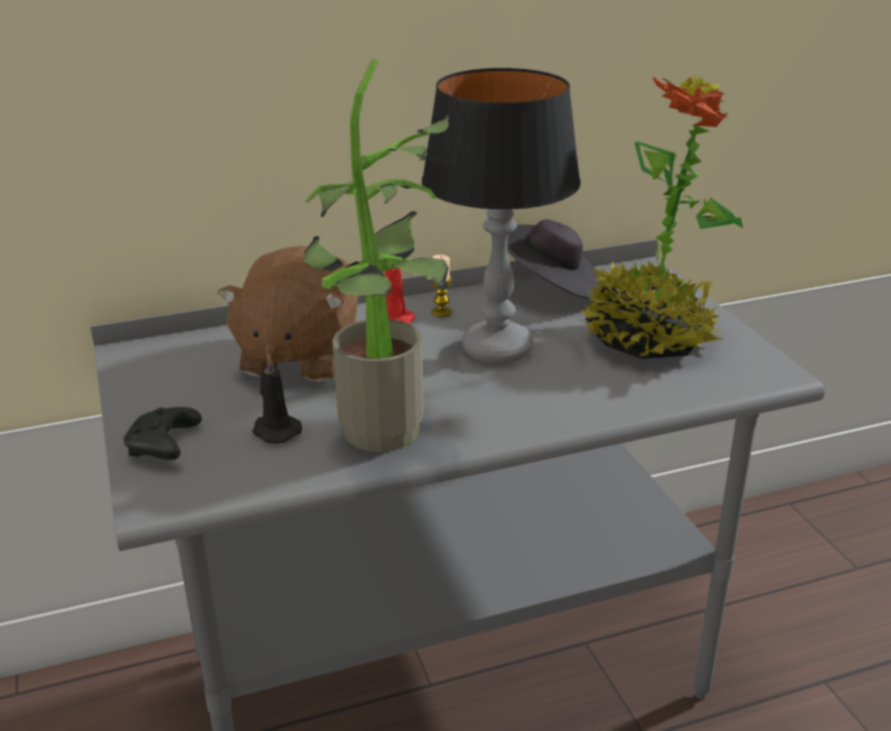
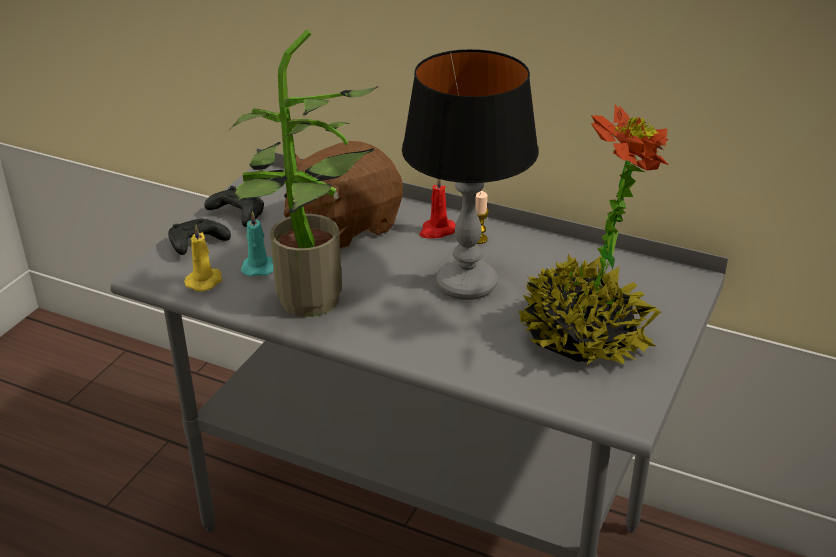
camera: 45 degrees right, 5 degrees up
black candle [252,353,302,444] -> turquoise candle [241,211,274,276]
black hat [507,219,599,299] -> none
none -> yellow candle [184,225,222,292]
none -> black game controller [204,186,264,227]

